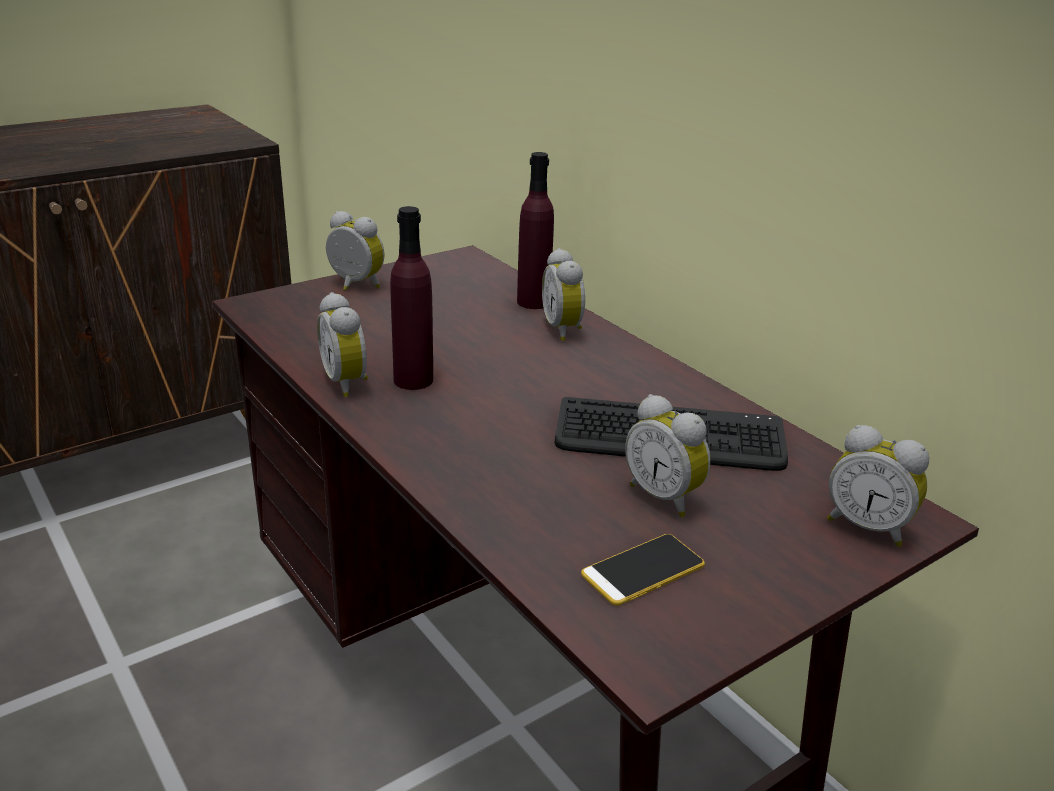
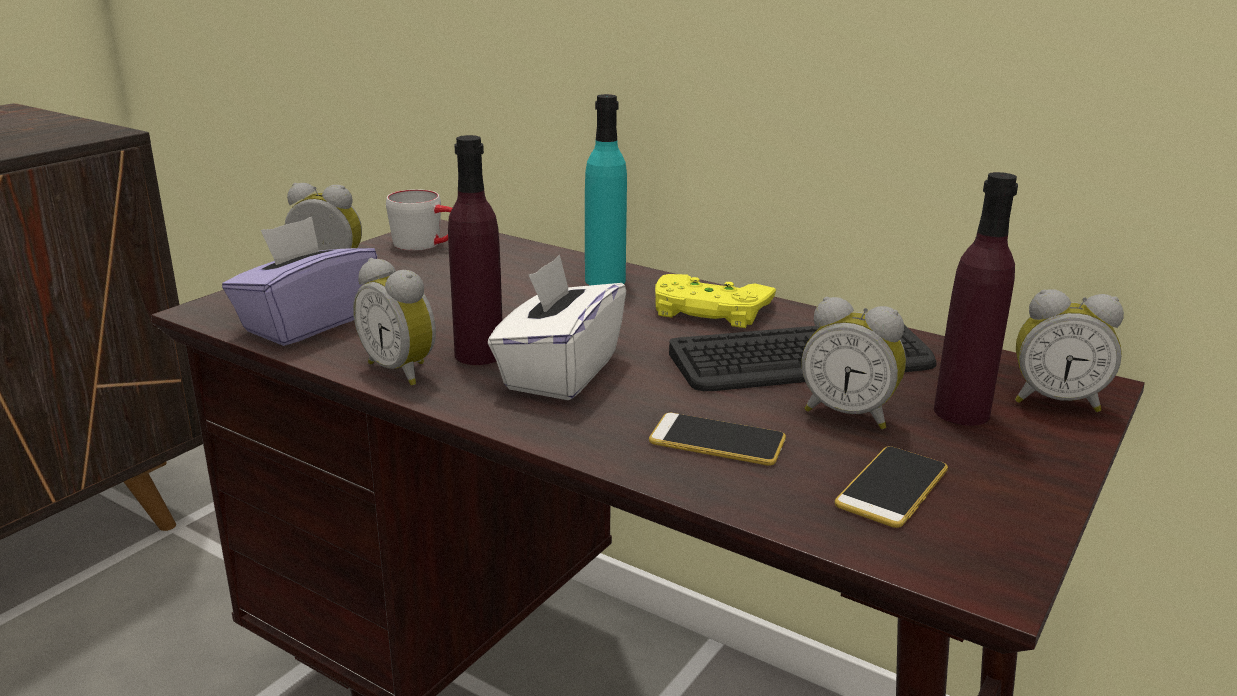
camera: 20 degrees left, 5 degrees down
purple bottle [517,152,554,309] -> purple bottle moved to [934,172,1018,426]
alarm clock [542,248,585,341] -> turquoise bottle [585,94,627,285]
none -> purple tissue box [222,217,377,346]
none -> grey mug [386,189,452,251]
none -> white tissue box [488,255,626,400]
none -> phone [649,413,786,466]
none -> yellow game controller [655,274,776,328]

